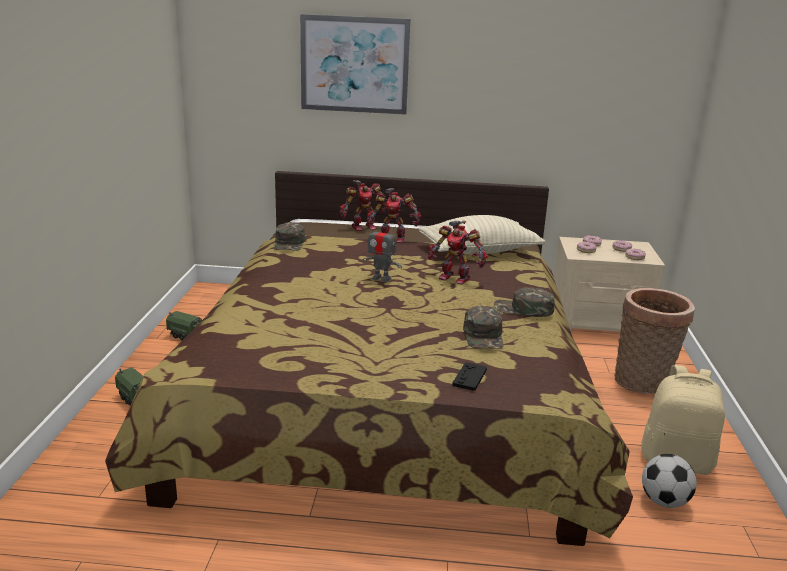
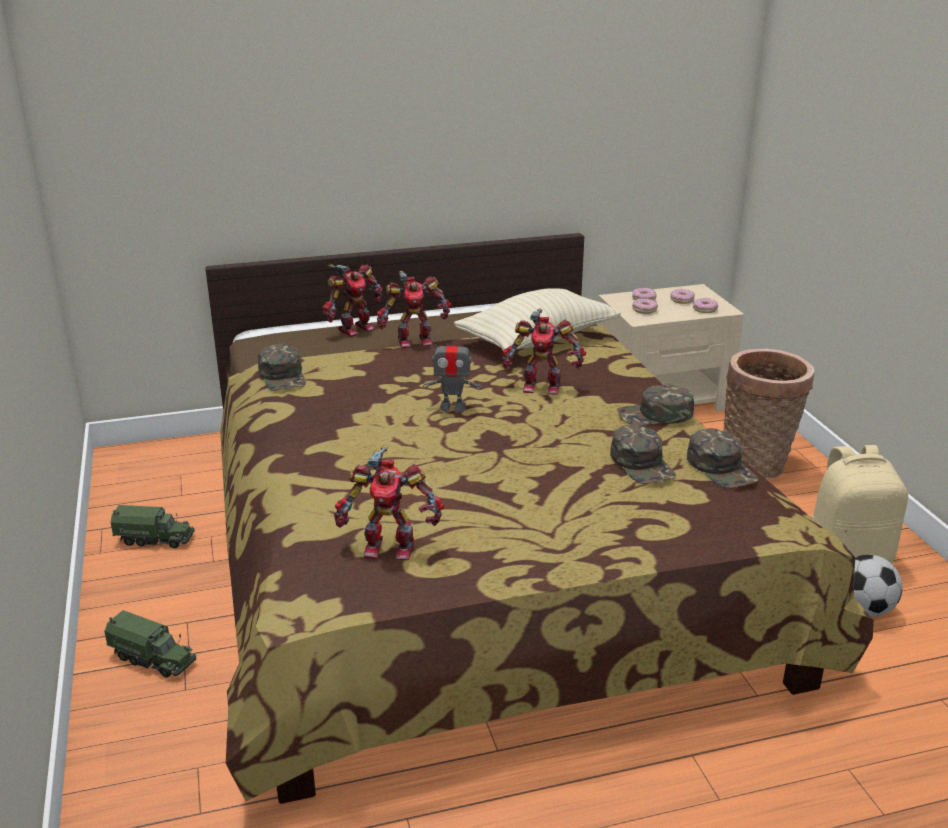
camera: 20 degrees left, 5 degrees up
picture [300,14,410,115] -> none
black game controller [452,362,487,391] -> none
none -> toy robot [334,445,444,560]
none -> green cap [687,428,758,488]

